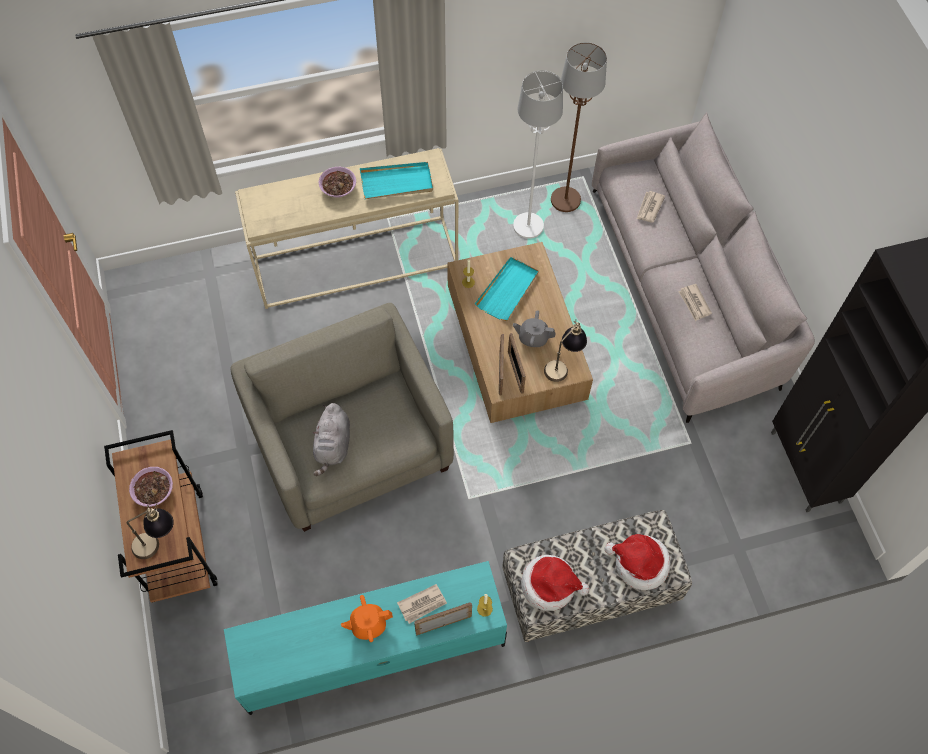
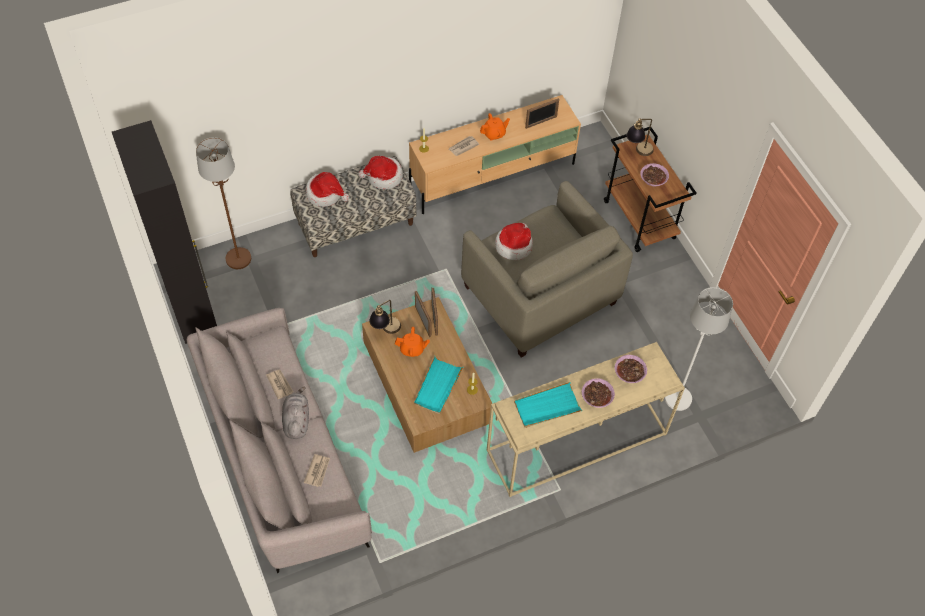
camera: 170 degrees right, 5 degrees down
turquoise tv stand [224,561,507,715] -> beige tv stand [409,95,581,214]
grey plush toy [313,403,350,476] -> grey plush toy moved to [282,387,309,439]
picture frame [414,602,472,636] -> picture frame moved to [525,98,559,129]
white floor lamp [513,70,563,239] -> white floor lamp moved to [665,287,733,411]
grey teapot [513,310,555,347] -> orange teapot [395,327,430,357]
brown floor lamp [551,42,607,212] -> brown floor lamp moved to [196,137,251,269]
none -> hat [495,223,533,260]
none -> bowl [615,355,647,383]

